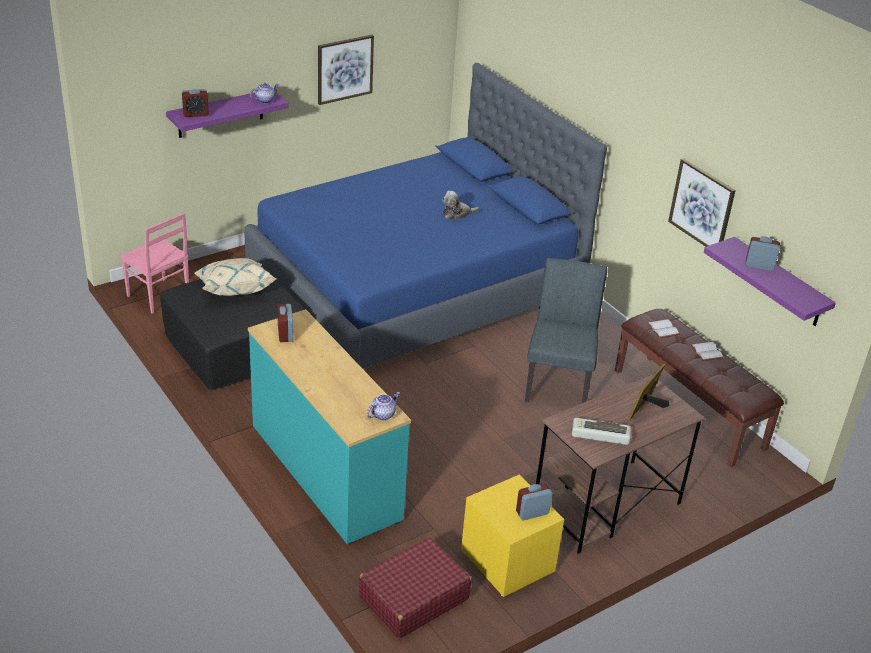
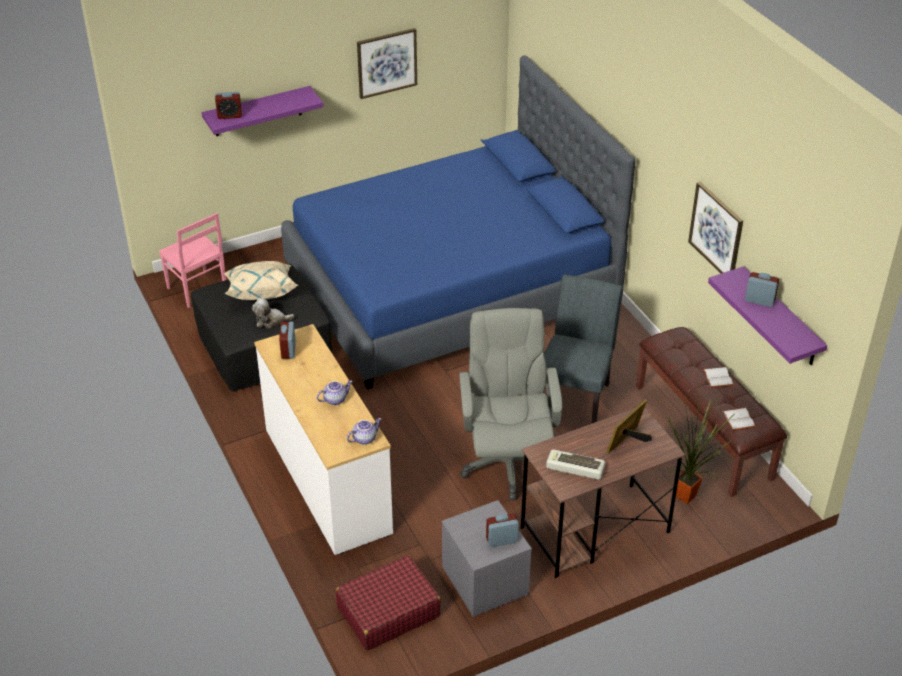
camera: 10 degrees right, 5 degrees up
turquoise dresser [248,309,411,544] -> white dresser [254,324,393,555]
teapot [250,83,279,104] -> teapot moved to [317,380,353,405]
plush toy [442,191,479,220] -> plush toy moved to [252,298,294,329]
yellow nightstand [461,475,564,597] -> grey nightstand [442,500,532,617]
white book [647,319,680,338] -> white book moved to [722,408,756,431]
none -> grey office chair [459,308,562,500]
none -> potted plant [665,388,734,504]

